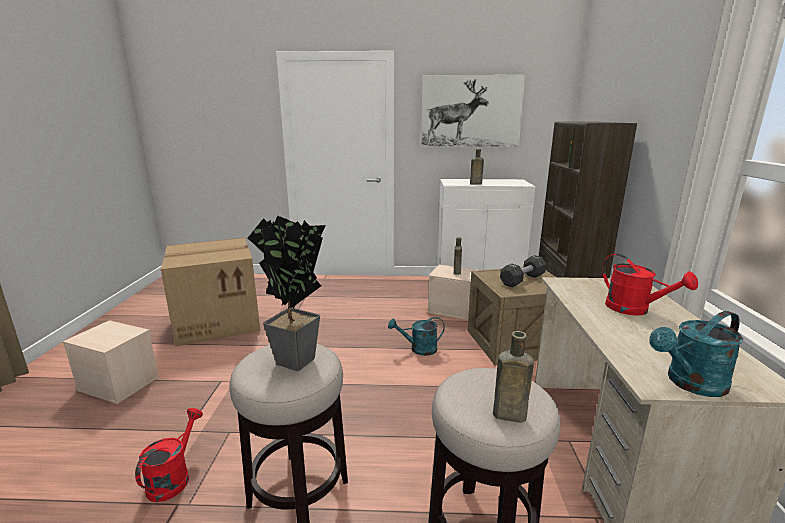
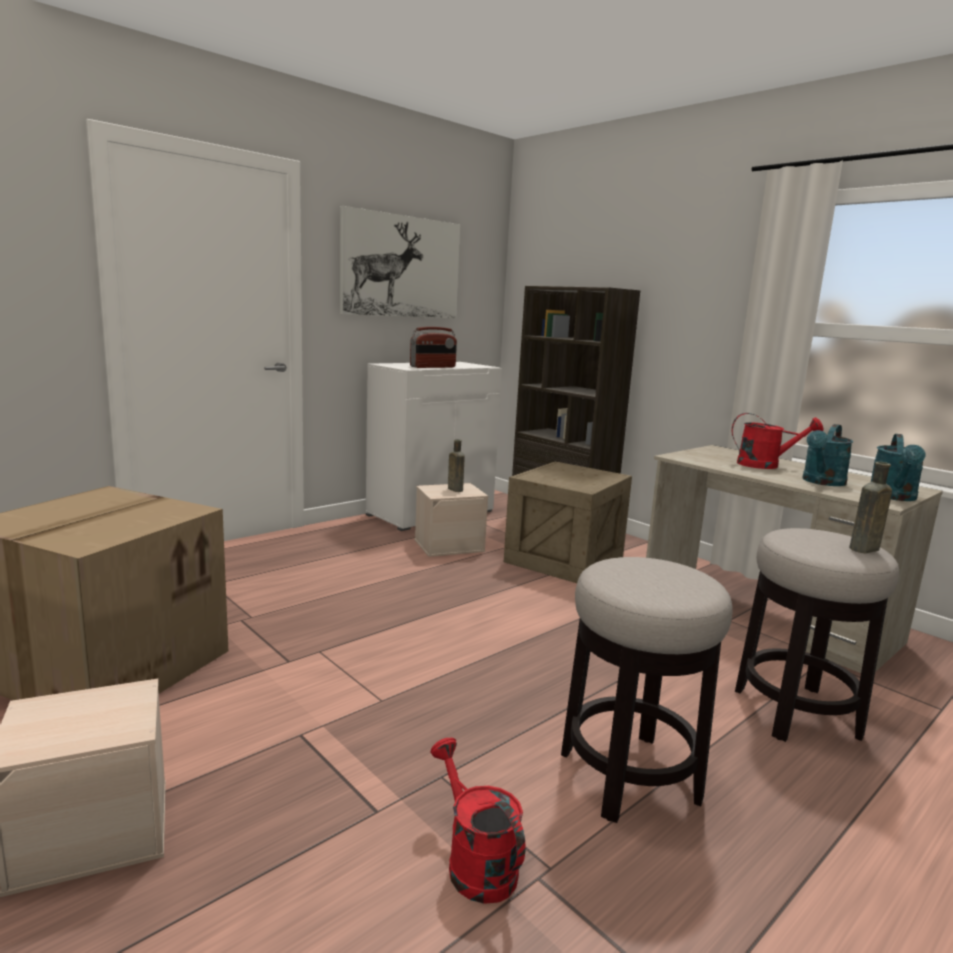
camera: 45 degrees left, 5 degrees down
potted plant [248,215,326,371] -> none
turquoise watering can [388,317,445,356] -> turquoise watering can moved to [802,424,853,486]
brown bottle [470,149,484,185] -> radio [410,327,457,368]
black dumbbell [500,255,546,287] -> none

